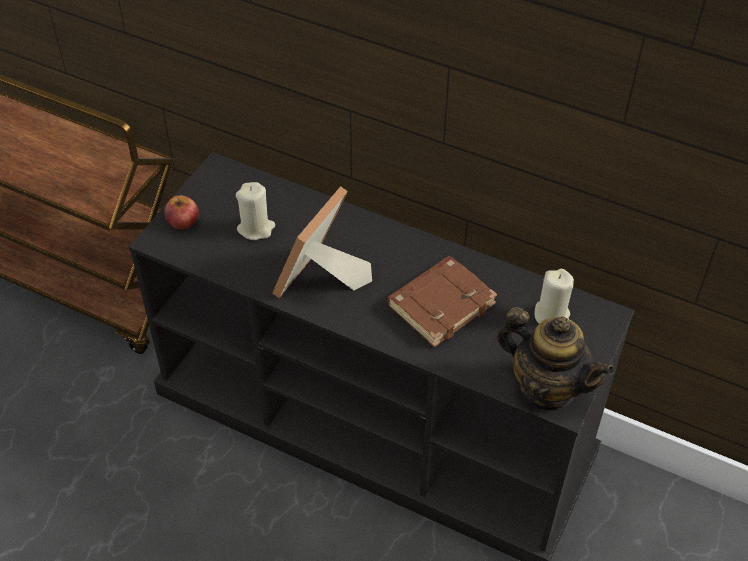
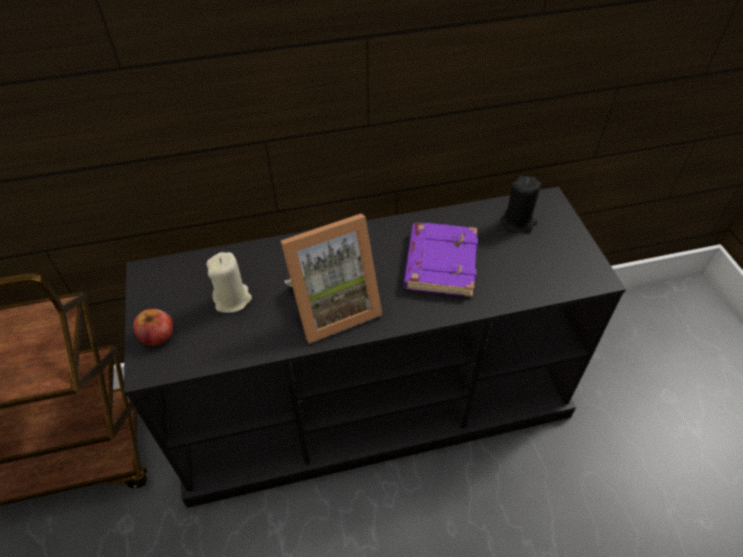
camera: 40 degrees left, 0 degrees up
picture frame [272,186,372,298] -> picture frame turned 105 degrees counterclockwise [281,213,382,344]
brown book [387,256,497,347] -> purple book [404,223,478,297]
teapot [497,307,614,410] -> none
beige candle [535,269,574,323] -> black candle [500,176,541,233]

